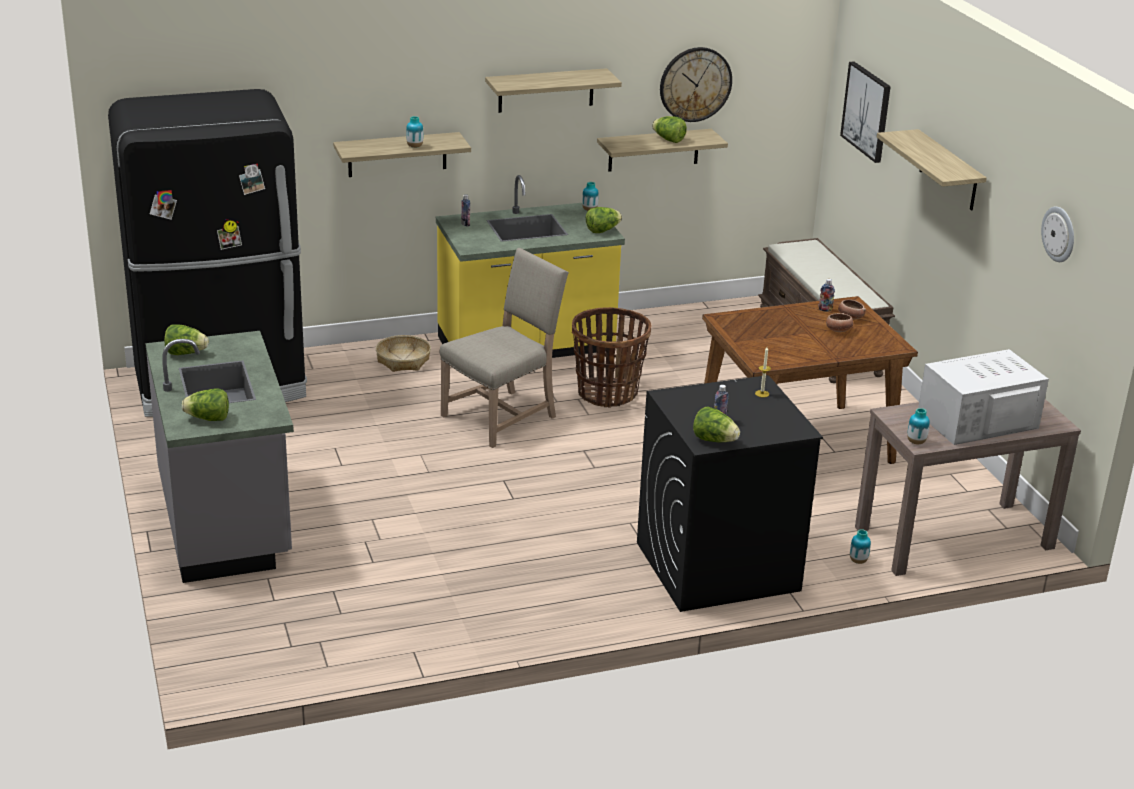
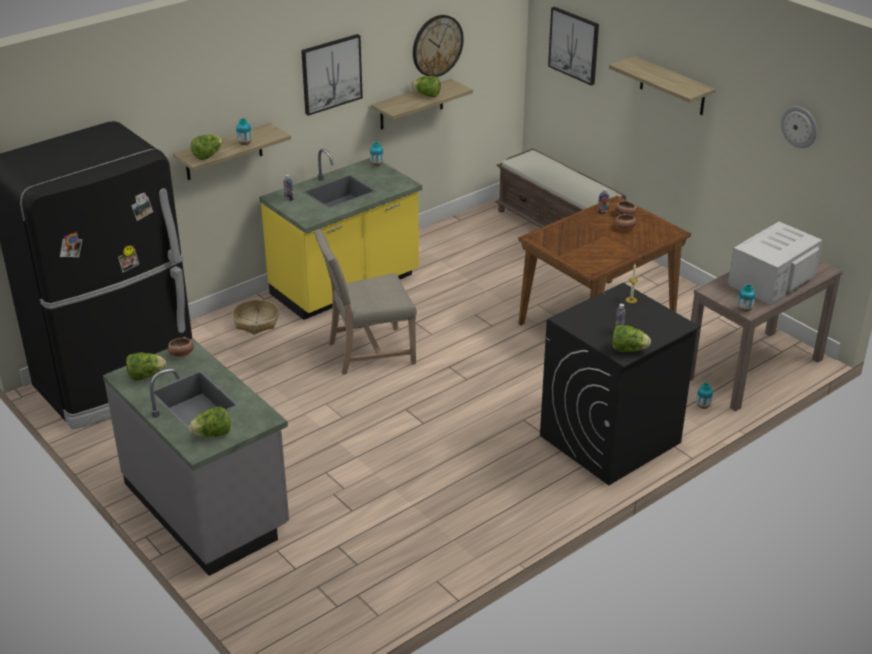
camera: 20 degrees left, 5 degrees up
beige chair [440,248,569,448] -> beige chair turned 135 degrees counterclockwise [314,229,417,375]
shelf [485,68,622,113] -> picture [301,34,363,116]
basket [572,307,651,408] -> none
lettuce [586,207,622,233] -> lettuce moved to [190,135,223,160]
none -> bowl [168,337,194,357]

